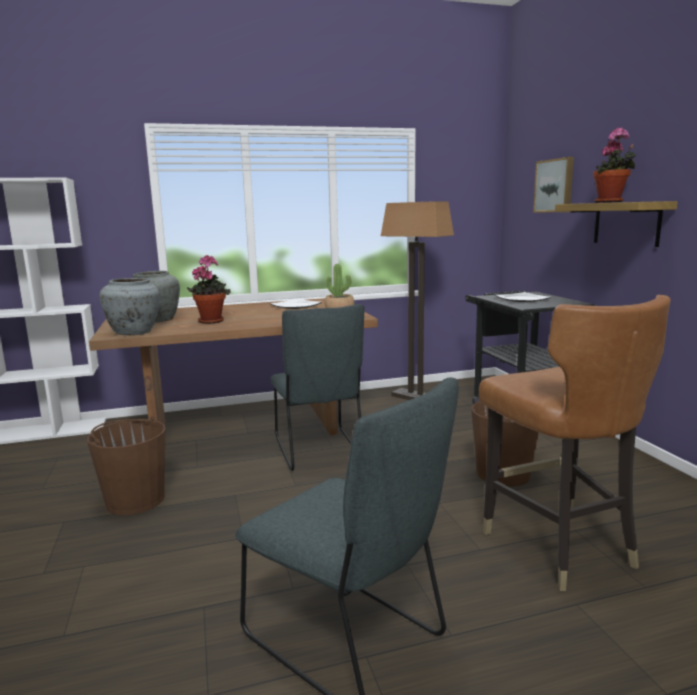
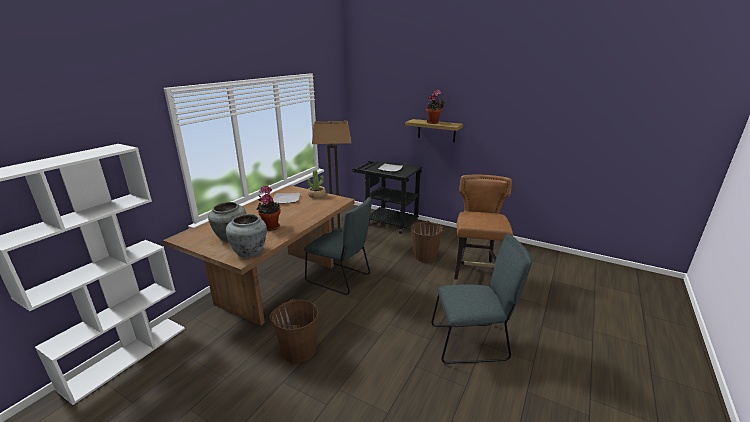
camera: 45 degrees left, 10 degrees up
brown chair [479,295,671,591] -> brown chair turned 105 degrees counterclockwise [453,175,513,285]
picture [533,157,574,212] -> none

